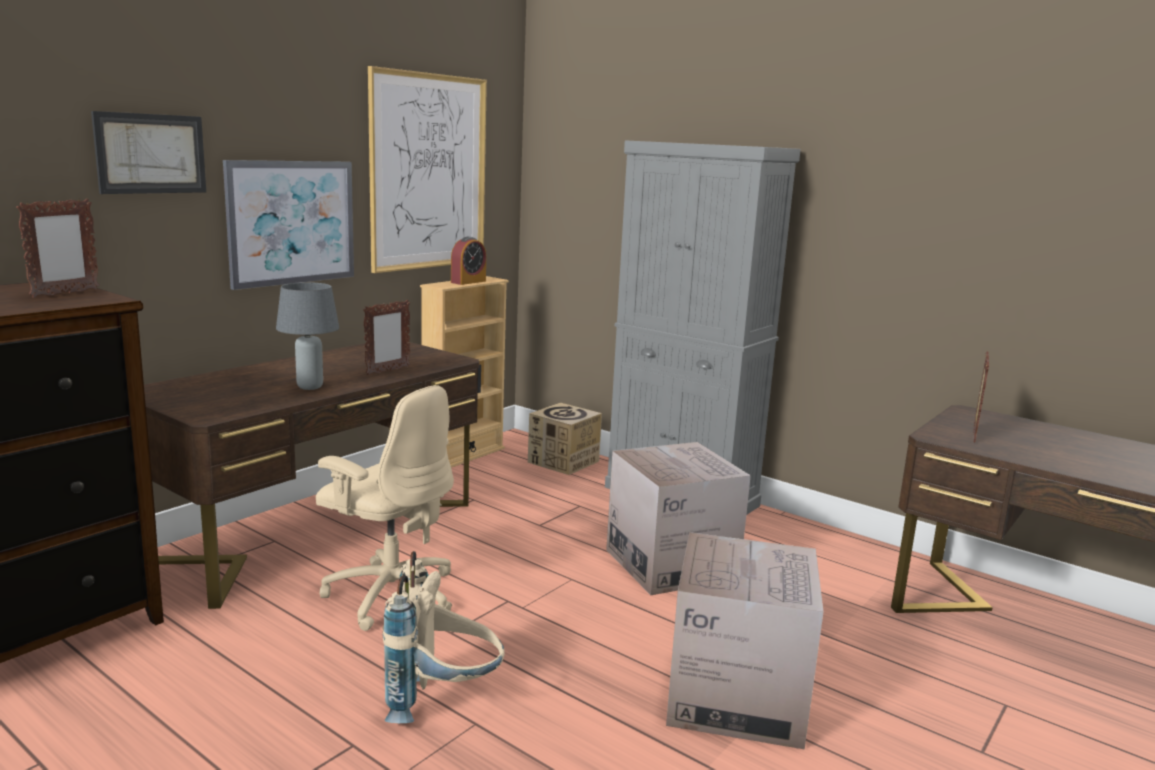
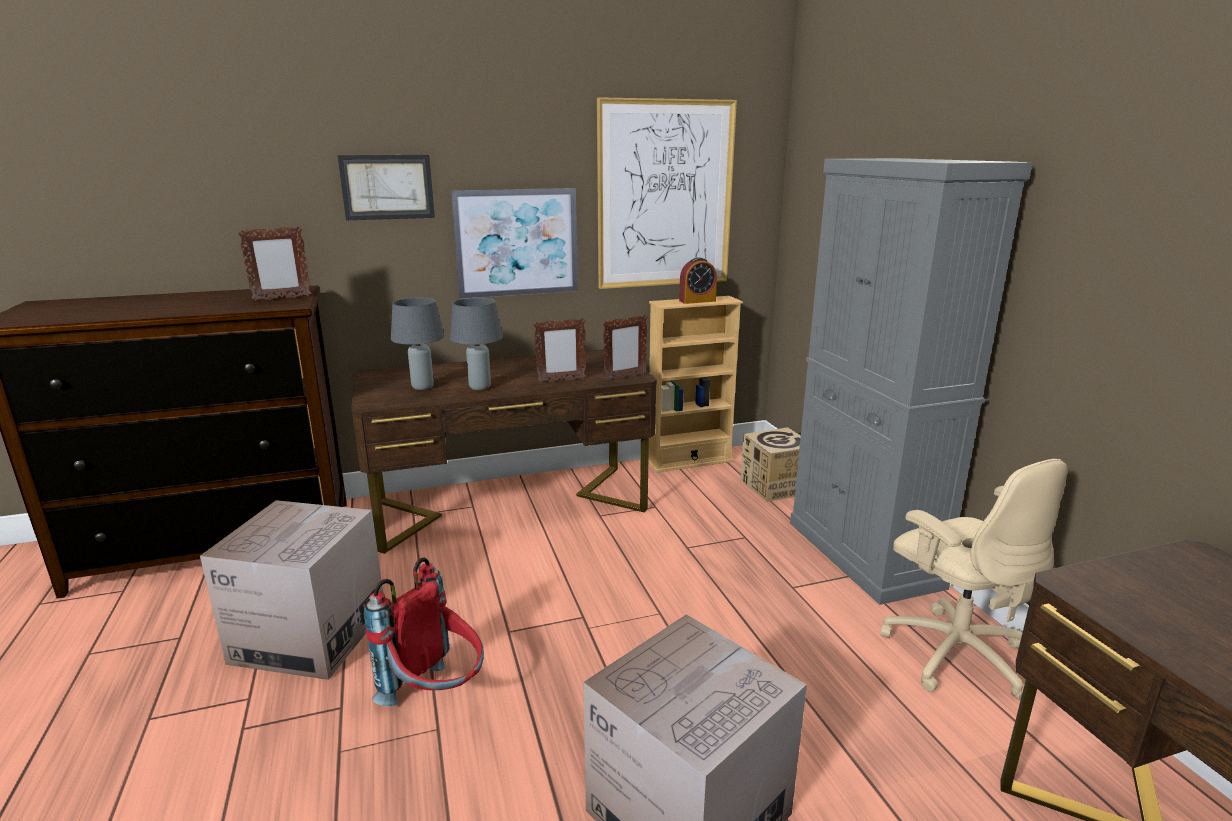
camera: 35 degrees right, 5 degrees up
beige office chair [316,385,454,631] -> beige office chair moved to [880,459,1067,700]
beige backpack [383,551,505,723] -> red backpack [364,557,484,707]
cardboard box [606,442,751,595] -> cardboard box moved to [200,500,383,680]
picture frame [973,351,989,442] -> picture frame moved to [603,315,647,381]
none -> grey table lamp [391,297,445,390]

